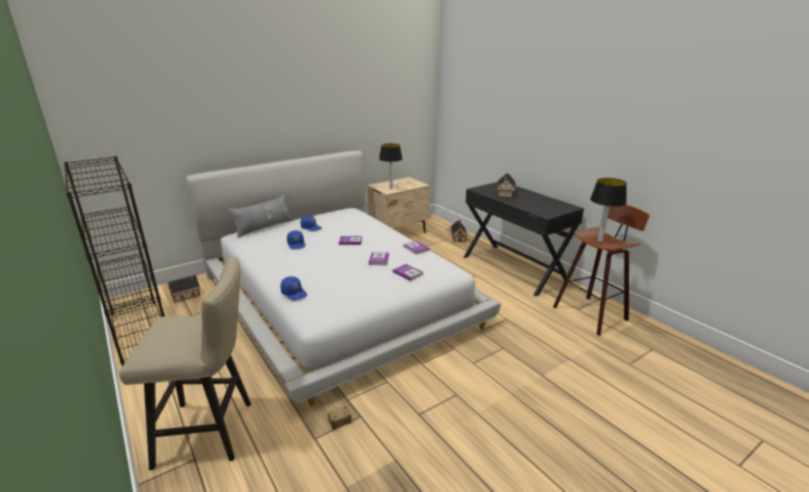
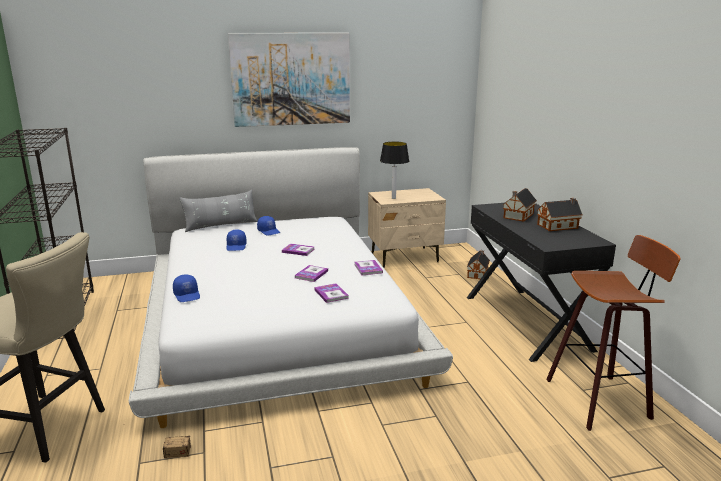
camera: 20 degrees right, 5 degrees down
toy house [168,274,200,303] -> toy house moved to [537,198,583,231]
table lamp [590,178,627,242] -> none
none -> picture [228,33,350,127]

